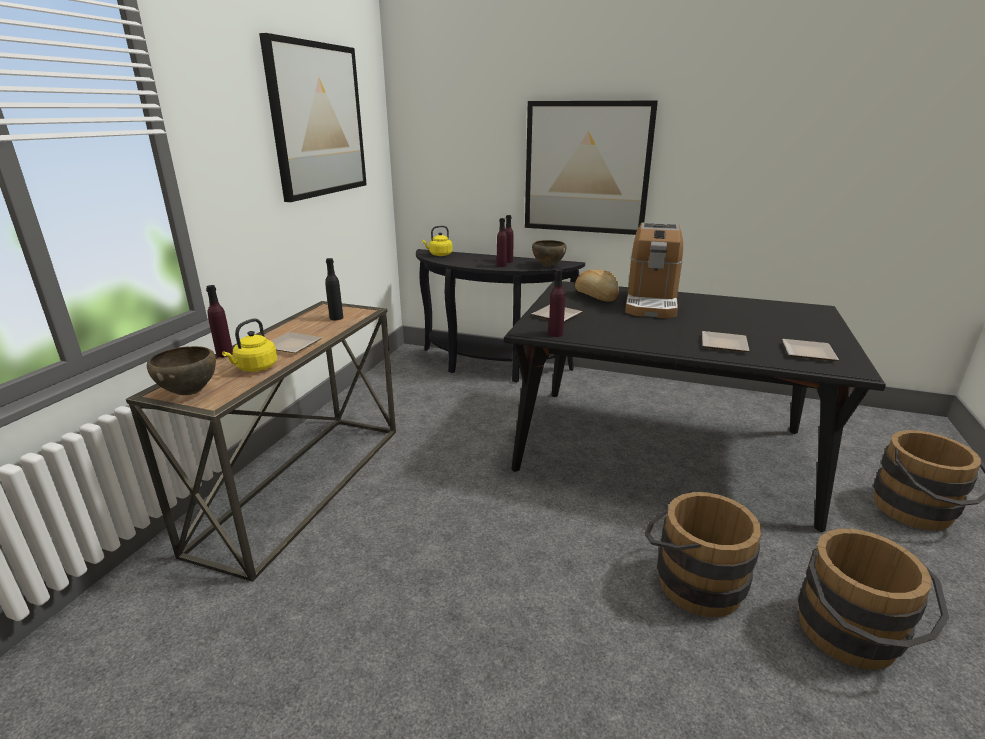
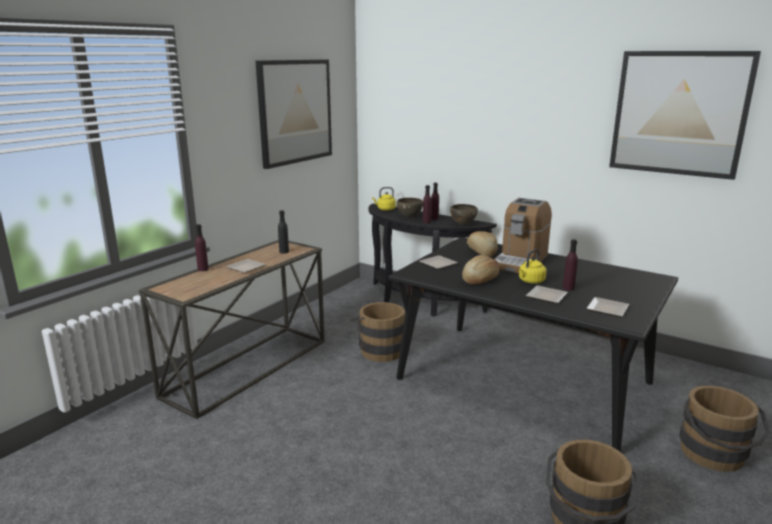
camera: 15 degrees right, 5 degrees down
brown bowl [147,346,216,395] -> brown bowl moved to [397,198,423,218]
yellow kettle [222,319,277,372] -> yellow kettle moved to [519,249,547,284]
picture [525,101,658,235] -> picture moved to [609,51,761,180]
purple bottle [549,269,565,337] -> purple bottle moved to [563,239,578,291]
brown bucket [645,492,761,617] -> brown bucket moved to [351,302,405,362]
none -> bread [462,255,499,285]

